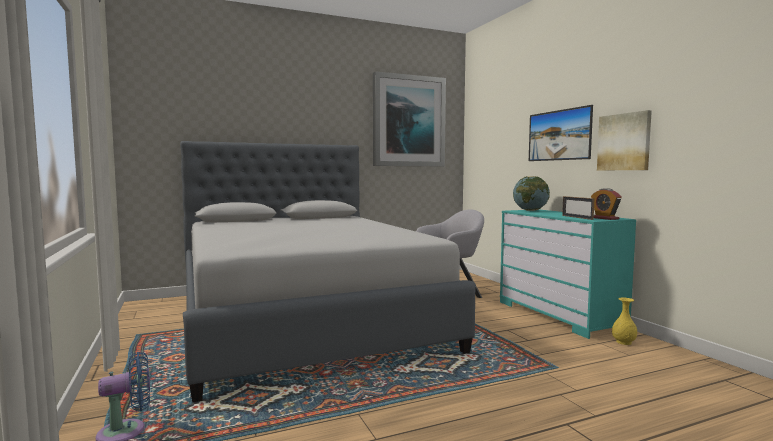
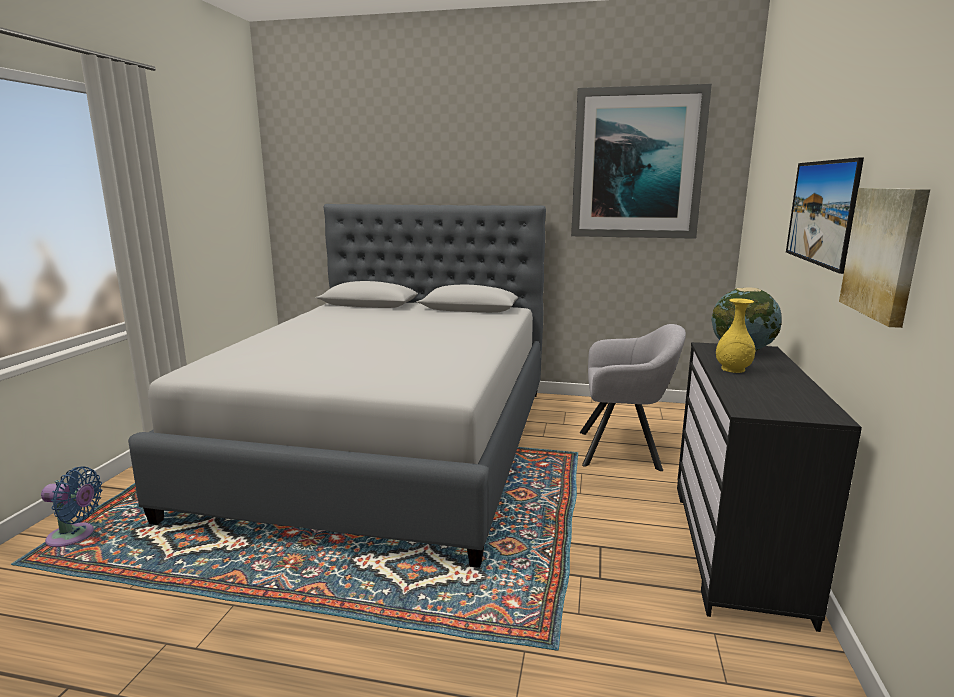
camera: 35 degrees right, 10 degrees up
turquoise dresser [500,209,636,339] -> black dresser [677,342,862,632]
picture frame [562,196,595,220] -> none
alarm clock [591,188,622,220] -> none
yellow vase [612,297,637,345] -> yellow vase moved to [716,298,755,373]

